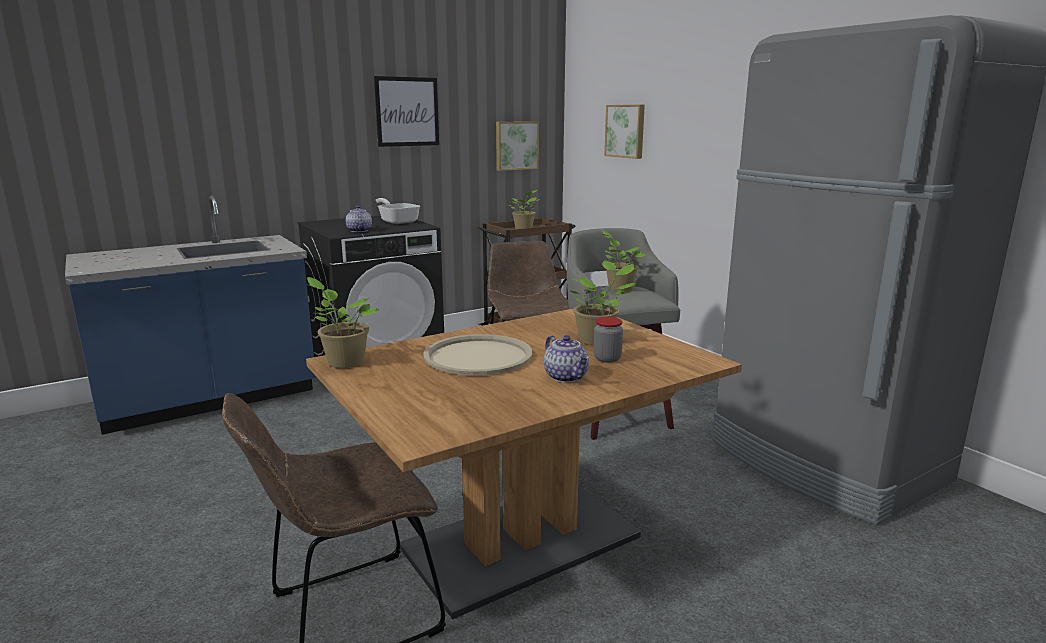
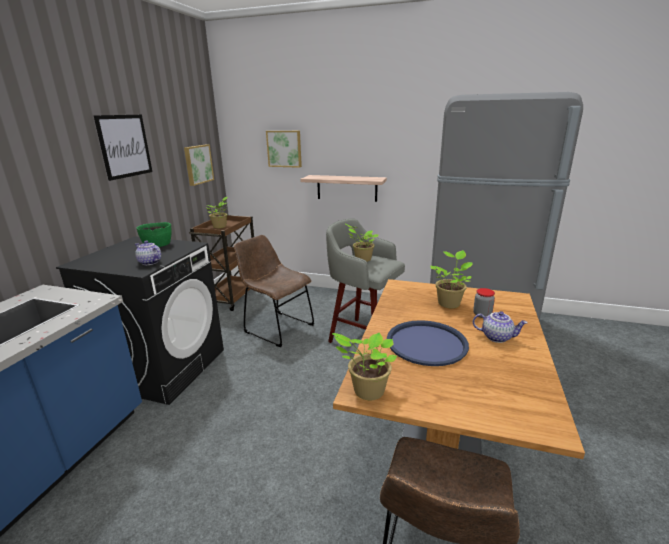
camera: 40 degrees left, 5 degrees up
frying pan [376,198,420,224] -> green bowl [136,222,172,247]
beige tray [423,334,532,375] -> blue tray [387,320,469,366]
none -> shelf [300,175,387,202]

